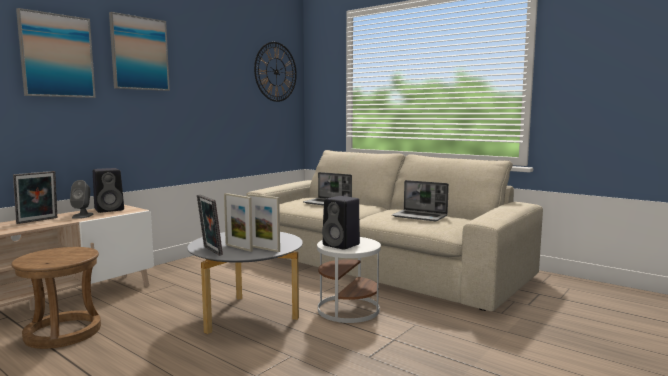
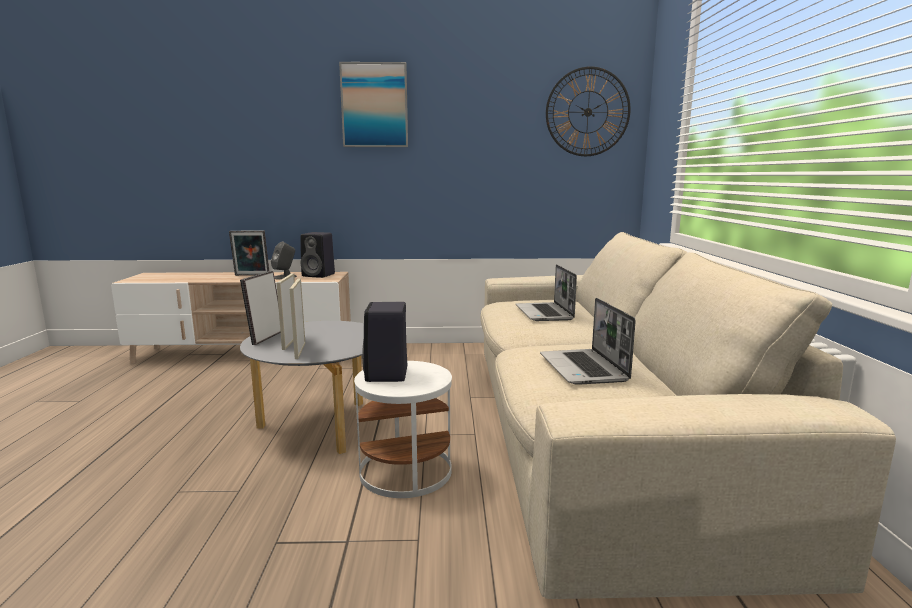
camera: 50 degrees right, 5 degrees up
brown stool [11,247,101,349] -> none
picture [16,8,96,98] -> none

